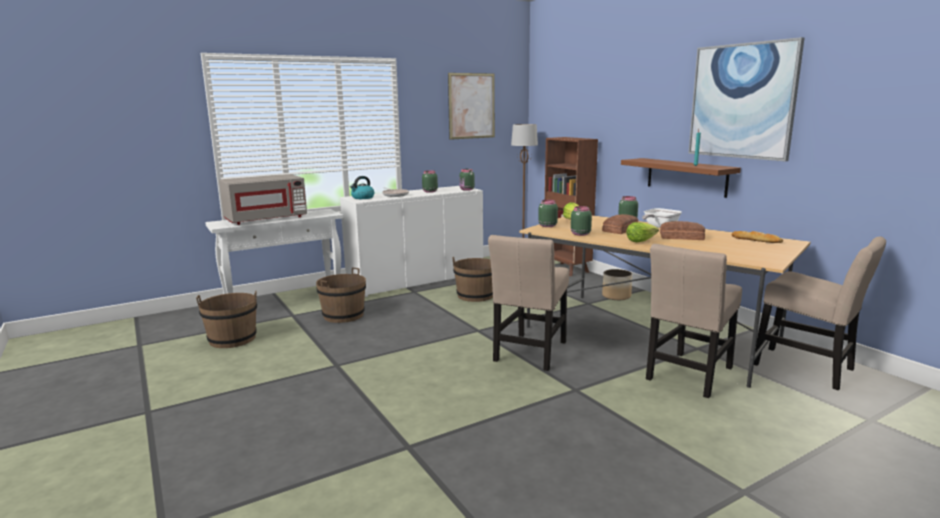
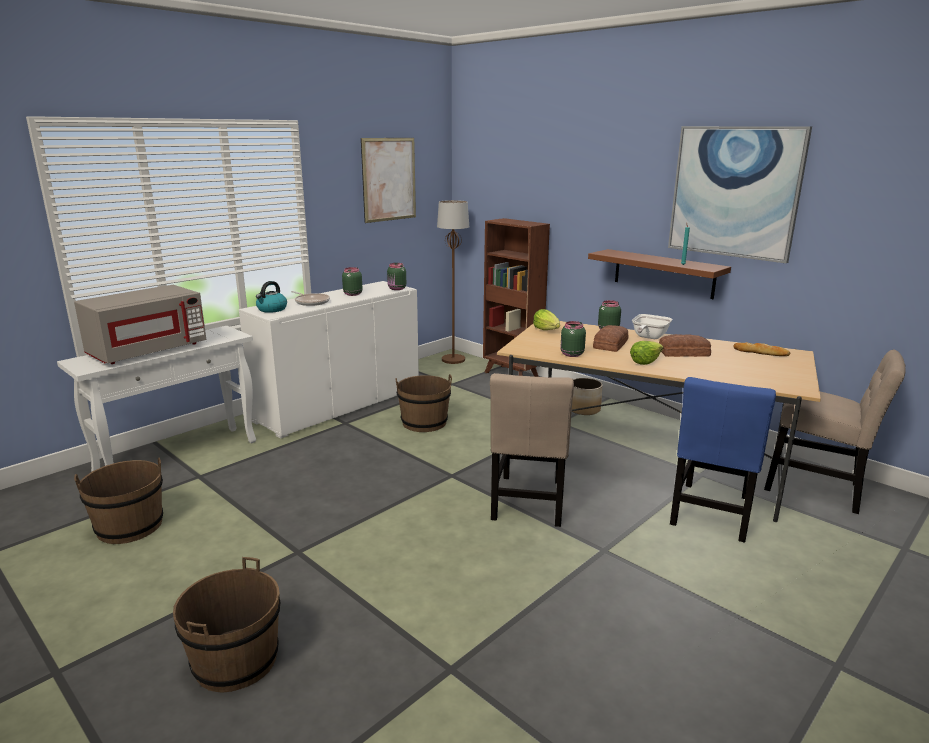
camera: 15 degrees left, 5 degrees up
brown bucket [316,268,366,323] -> brown bucket moved to [173,557,280,693]
green jar [538,200,558,227] -> none
beige chair [646,244,742,398] -> blue chair [670,377,776,543]

